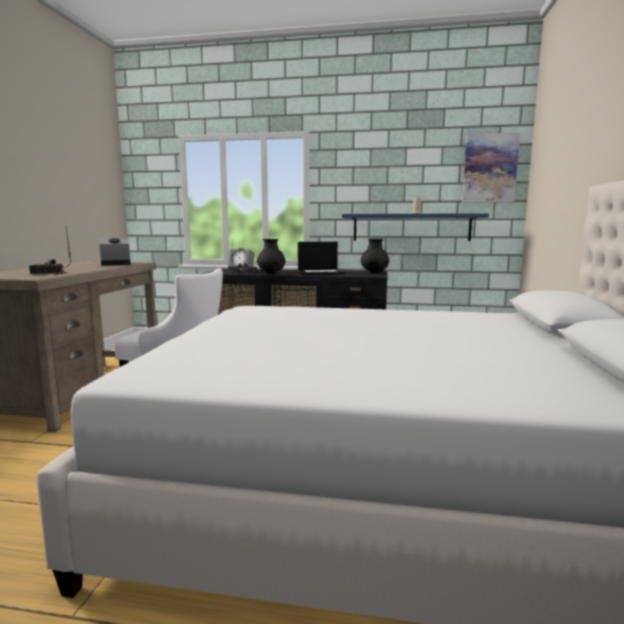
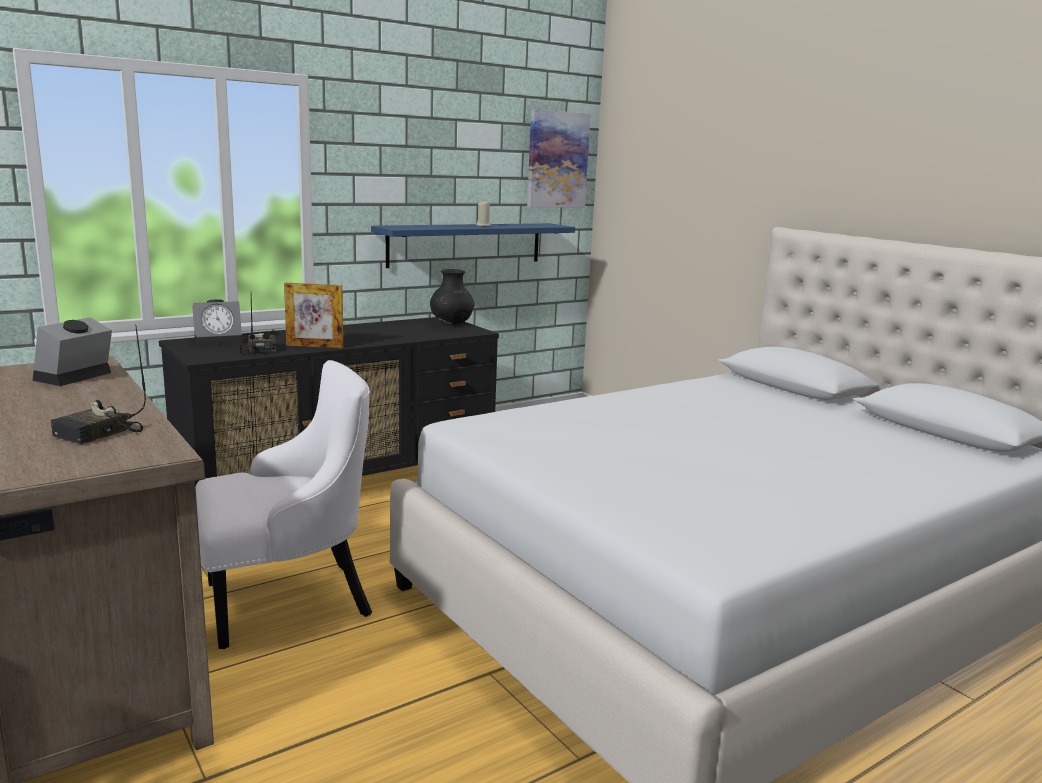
camera: 45 degrees left, 5 degrees up
black vase [257,239,286,274] -> picture frame [284,283,343,348]
laptop [298,242,346,275] -> none

